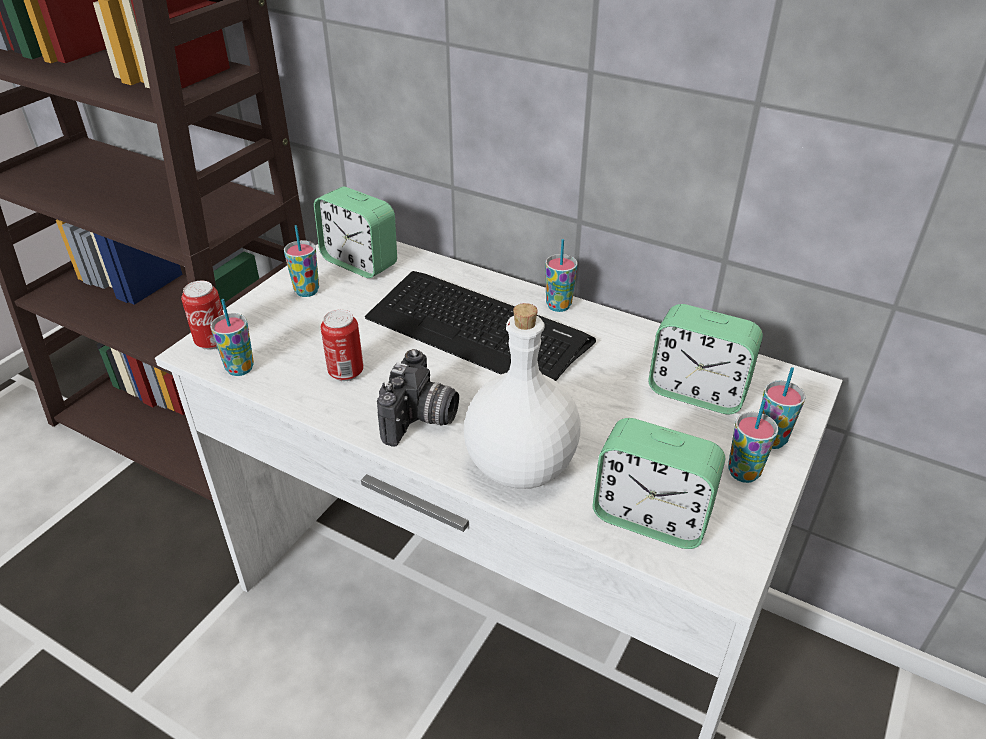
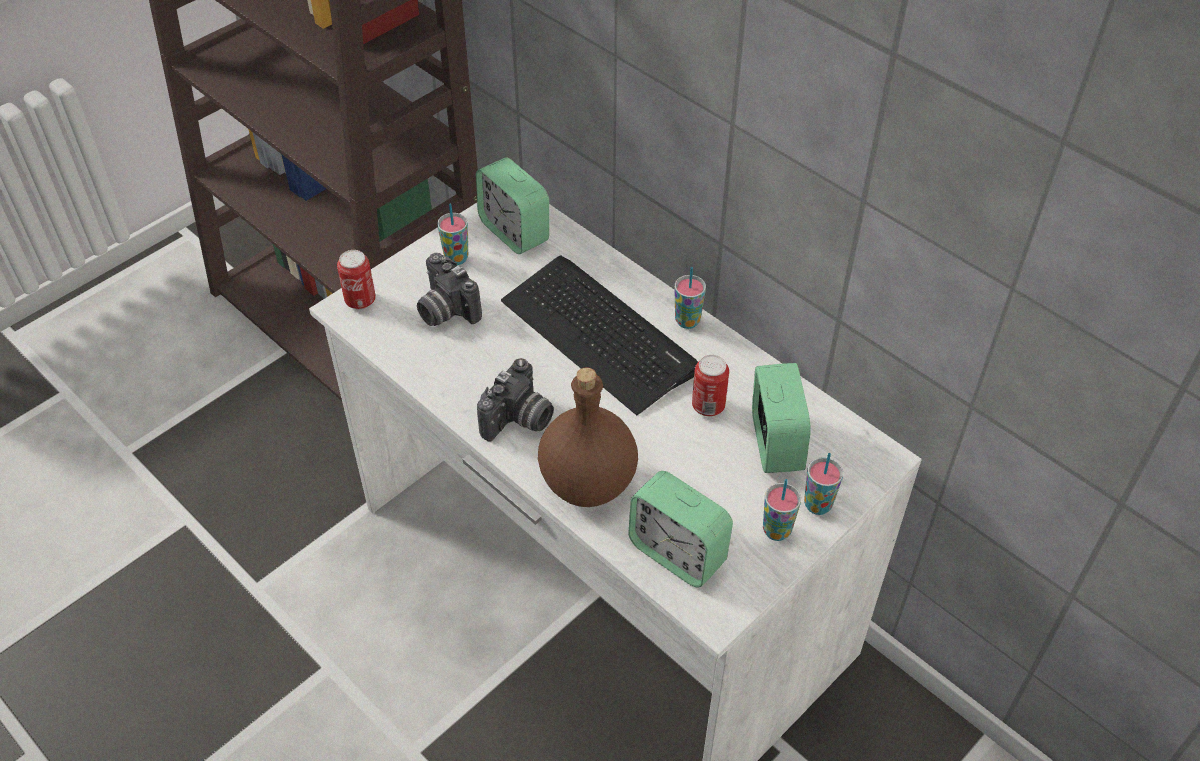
camera: 15 degrees right, 10 degrees up
cup [210,299,254,376] -> none
can [321,310,364,381] -> can moved to [692,355,729,416]
white bottle [464,303,581,489] -> brown bottle [538,367,638,507]
alarm clock [648,304,763,414] -> alarm clock turned 135 degrees counterclockwise [752,363,811,473]
none -> camera [417,253,482,326]

